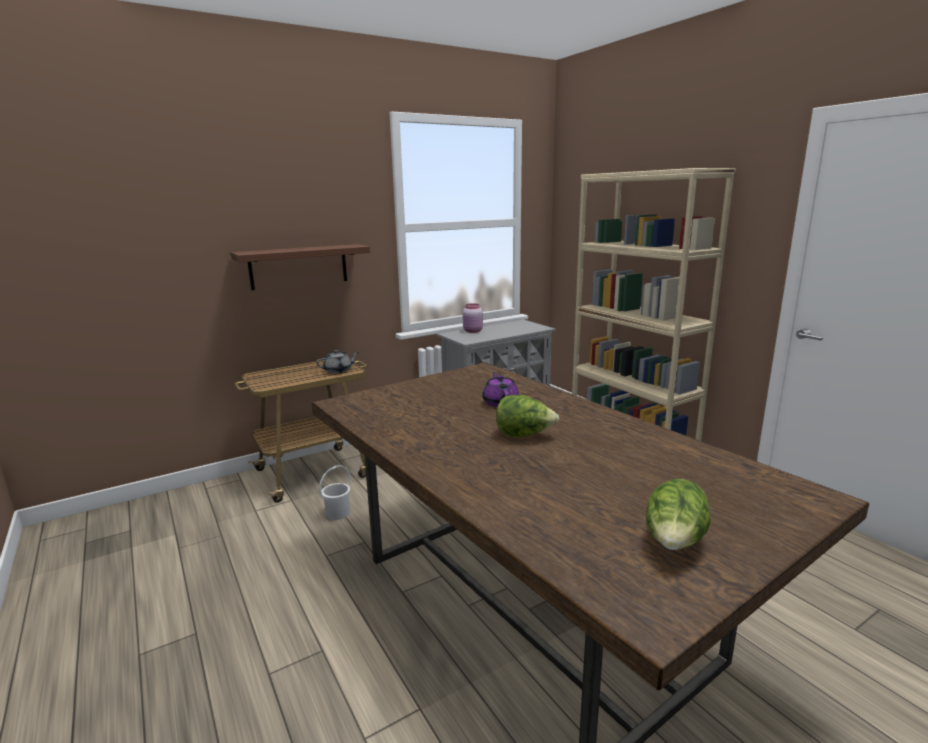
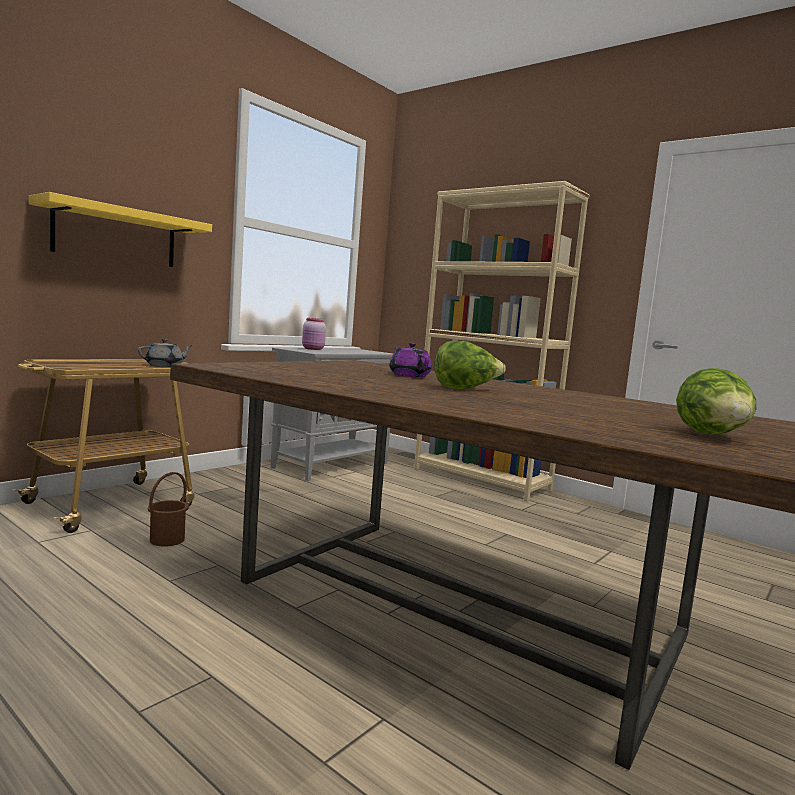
camera: 20 degrees left, 10 degrees down
brown shelf [231,244,370,290] -> yellow shelf [29,192,212,267]
white bucket [319,465,350,520] -> brown bucket [148,472,189,547]

